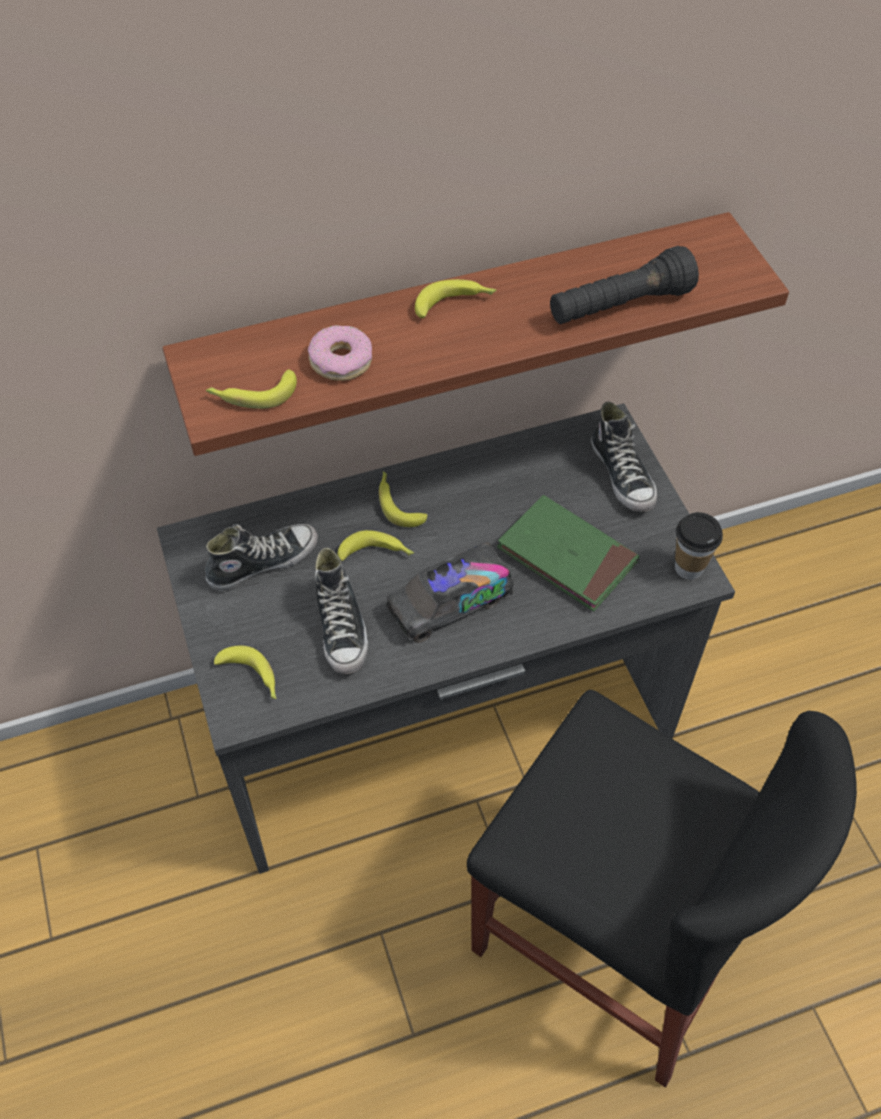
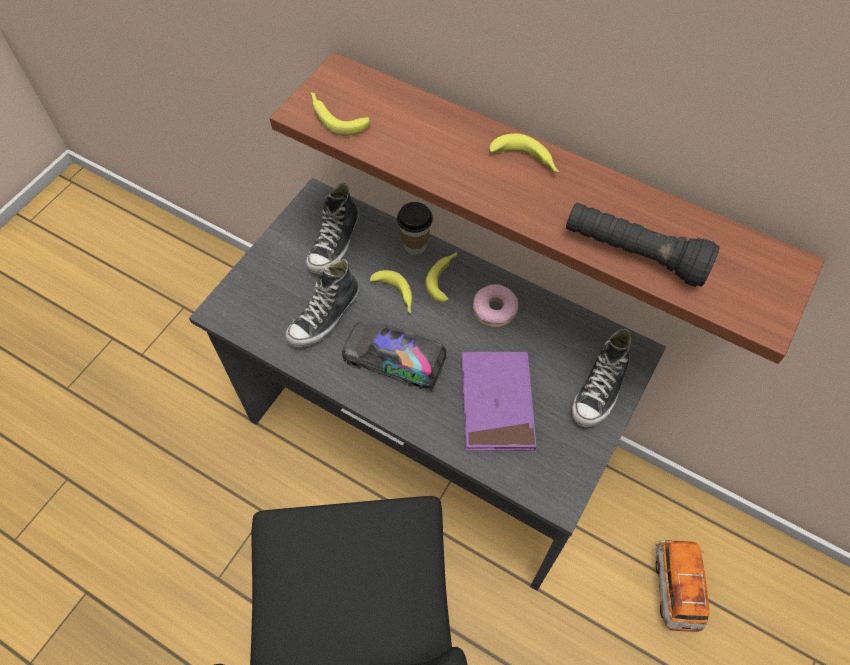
camera: 50 degrees right, 5 degrees up
shoe [205,524,318,591] -> shoe turned 90 degrees clockwise [306,183,359,274]
banana [214,645,277,699] -> none
donut [308,325,372,381] -> donut moved to [473,284,518,327]
green book [497,495,639,611] -> purple book [461,352,536,451]
cup [675,512,723,580] -> cup moved to [397,202,433,255]
none -> toy car [656,540,709,632]

